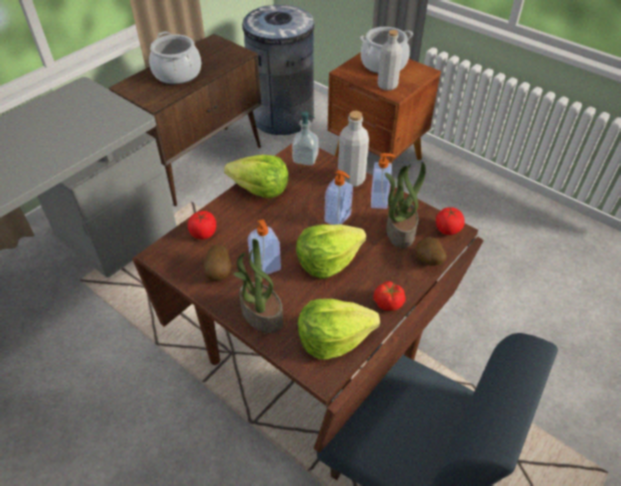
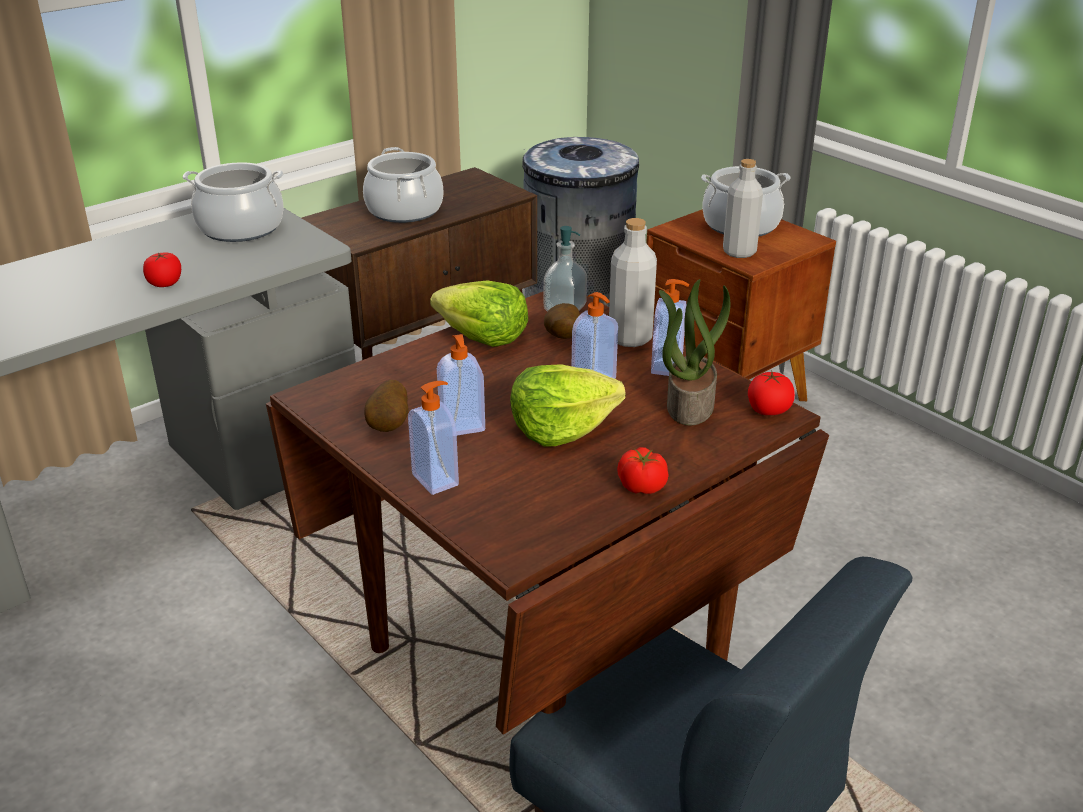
camera: 10 degrees right, 15 degrees down
tomato [188,211,216,239] -> tomato moved to [143,252,181,287]
potted plant [234,239,283,333] -> soap dispenser [408,381,459,495]
lettuce [298,299,380,359] -> none
potato [415,237,446,266] -> potato moved to [544,303,580,339]
none -> cooking pot [182,162,284,242]

